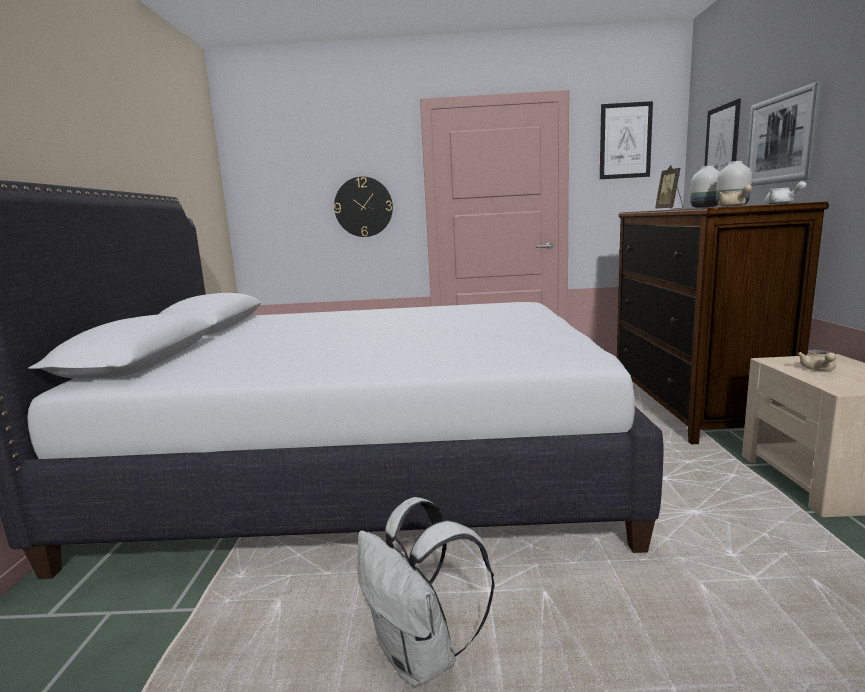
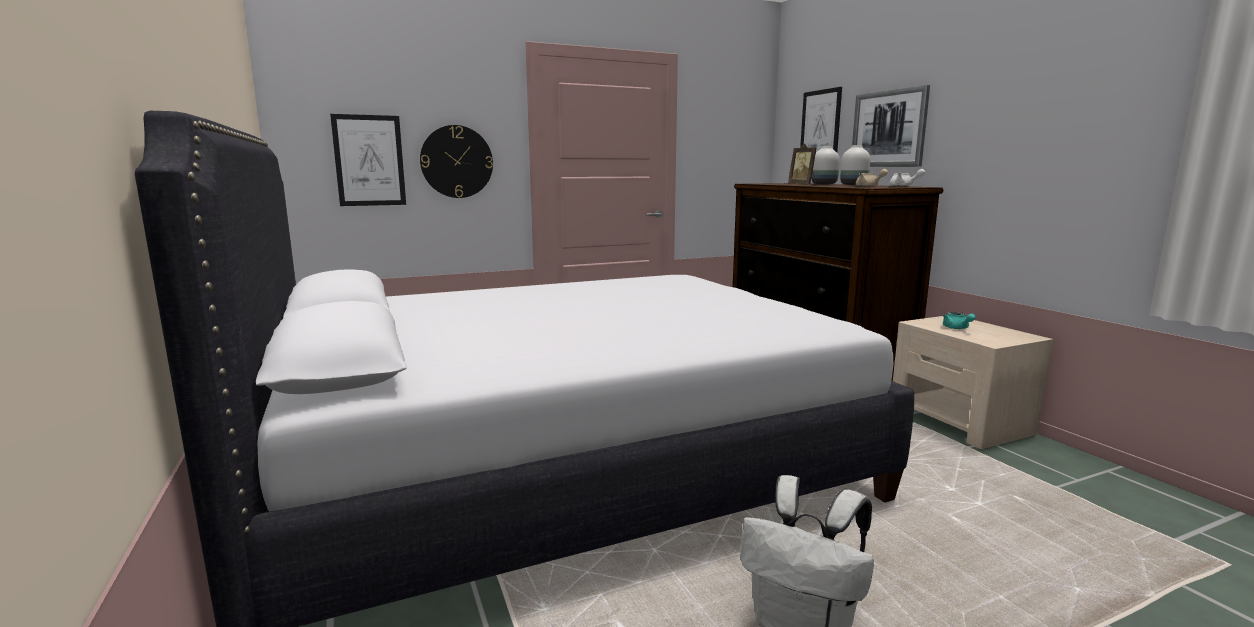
camera: 25 degrees left, 0 degrees up
picture [600,101,653,179] -> picture moved to [330,114,406,206]
beige teapot [797,350,836,371] -> turquoise teapot [943,312,976,329]

